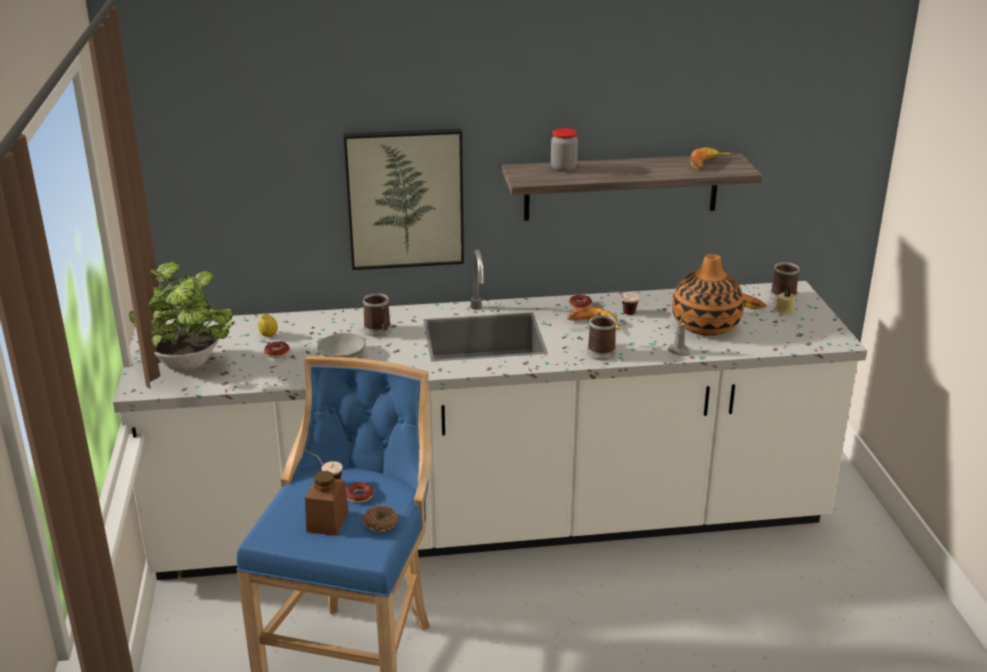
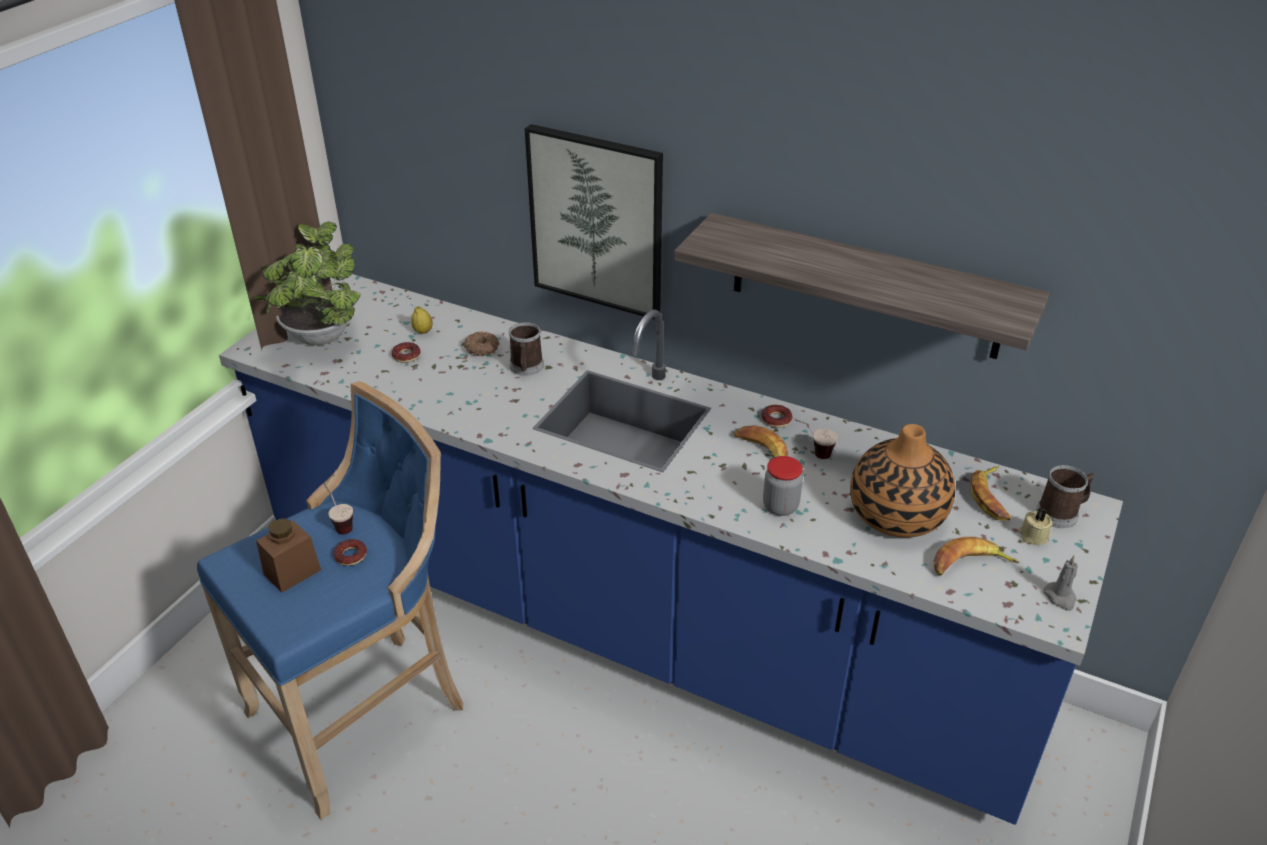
camera: 35 degrees right, 10 degrees up
white counter [113,249,867,580] -> blue counter [219,274,1123,825]
grey bowl [317,333,366,358] -> none
donut [363,506,398,532] -> donut moved to [464,331,500,356]
jar [551,128,578,172] -> jar moved to [763,456,803,516]
mug [587,313,617,360] -> none
grey candle [668,317,690,356] -> grey candle moved to [1044,556,1078,611]
banana [691,147,733,169] -> banana moved to [933,537,1019,576]

